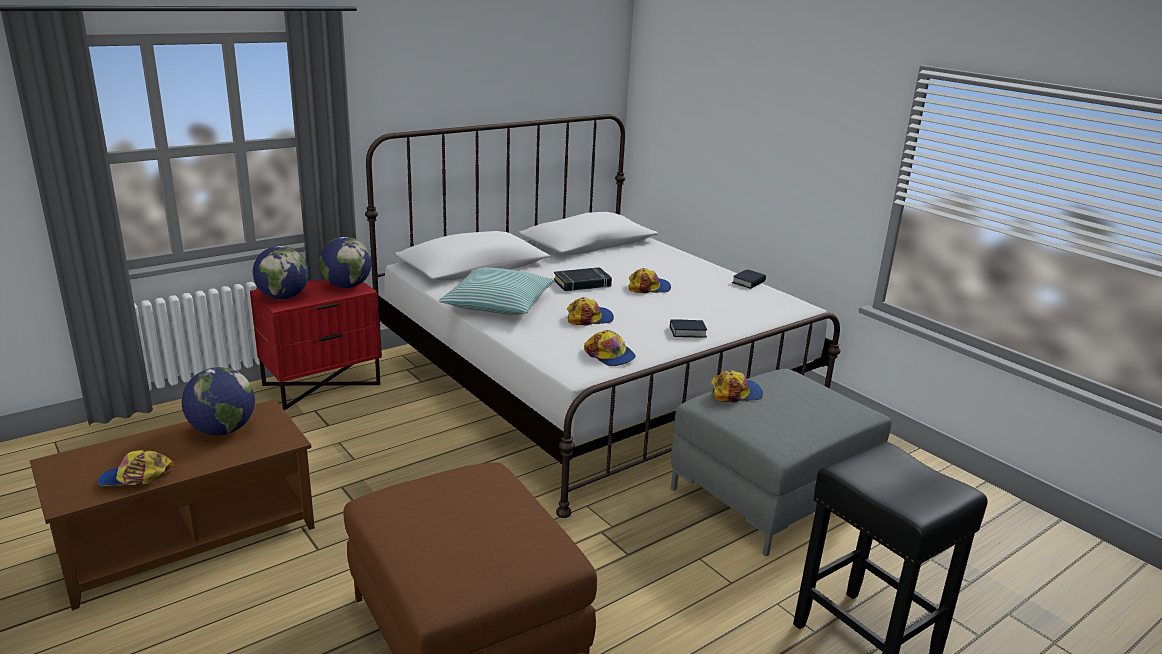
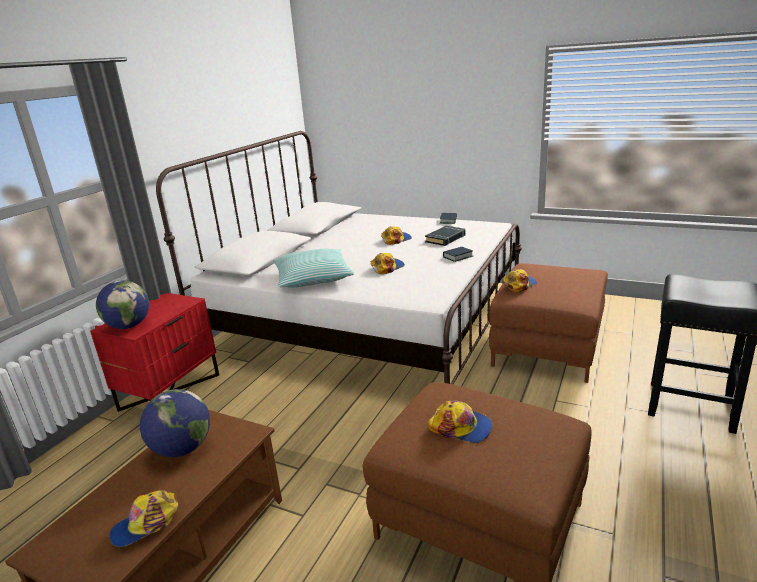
camera: 25 degrees left, 0 degrees up
globe [319,237,372,288] -> none
black book [554,267,612,291] -> black book moved to [425,226,465,246]
cap [584,330,636,366] -> cap moved to [428,400,492,443]
grey ottoman [671,368,892,557] -> brown ottoman [489,263,608,383]

